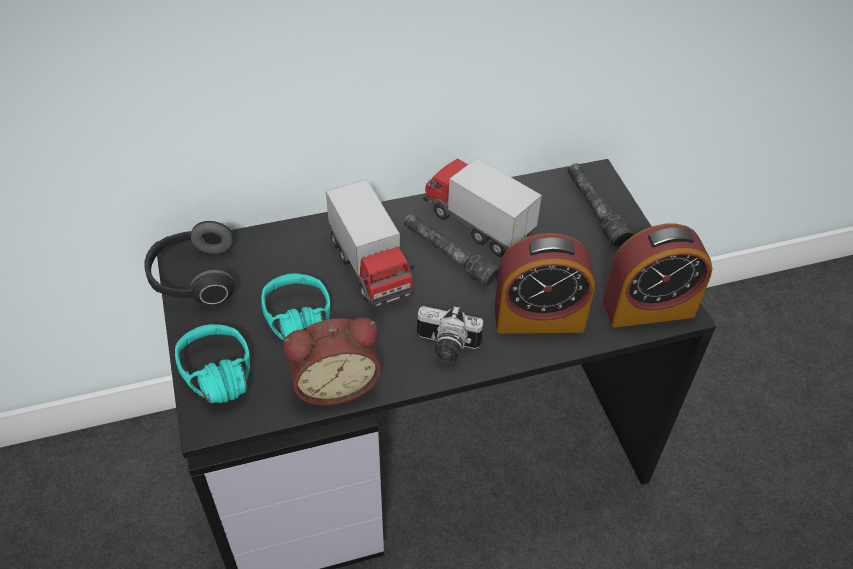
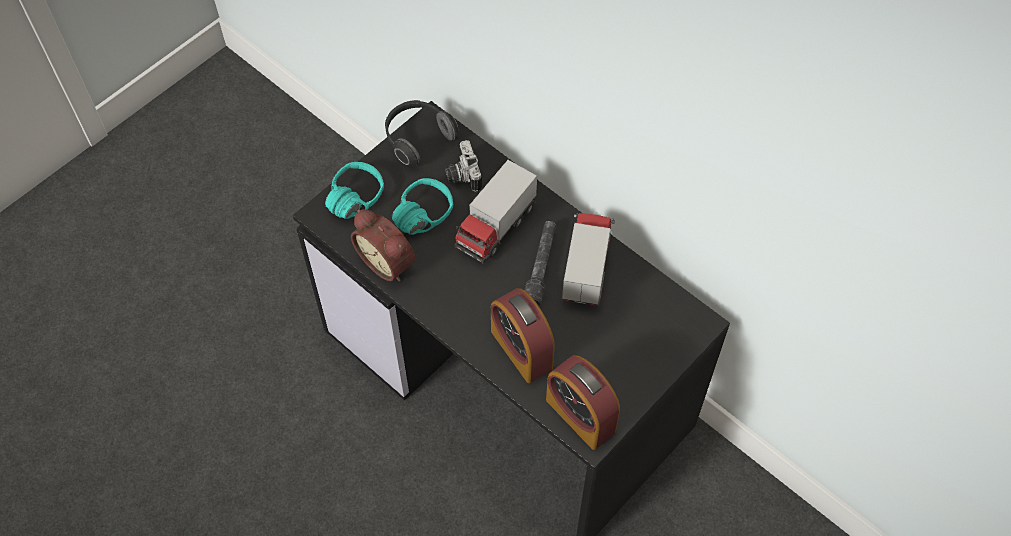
camera: 60 degrees right, 10 degrees up
camera [417,306,484,364] -> camera moved to [445,140,482,192]
grey flashlight [568,163,634,249] -> none

